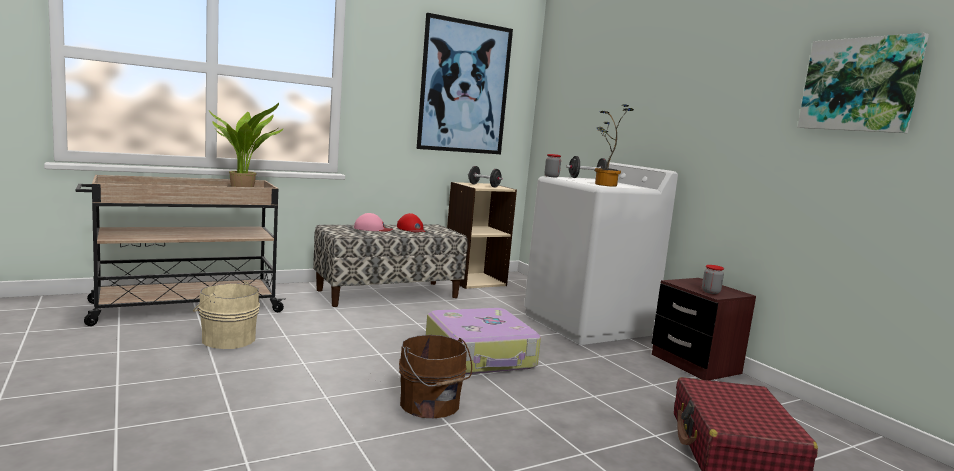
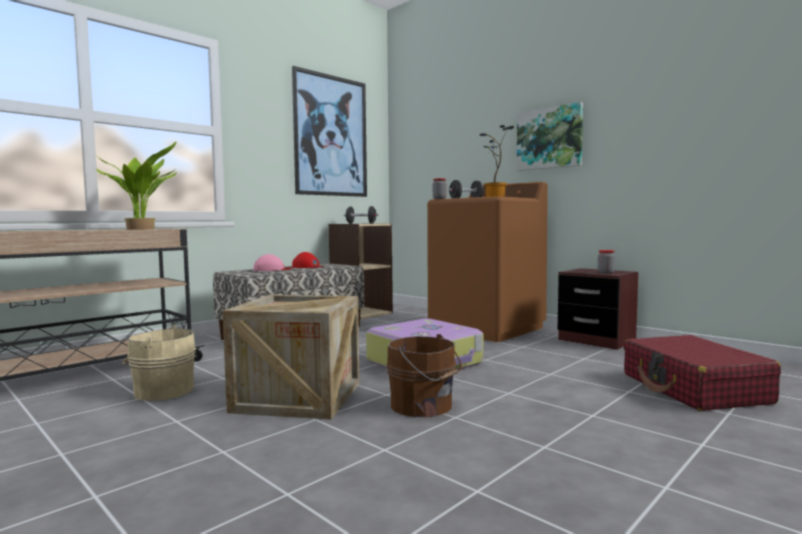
camera: 15 degrees left, 5 degrees down
white washing machine [524,162,678,345] -> brown washing machine [427,182,548,342]
picture [798,33,929,133] -> picture moved to [517,102,583,171]
none -> crate [222,295,360,420]

